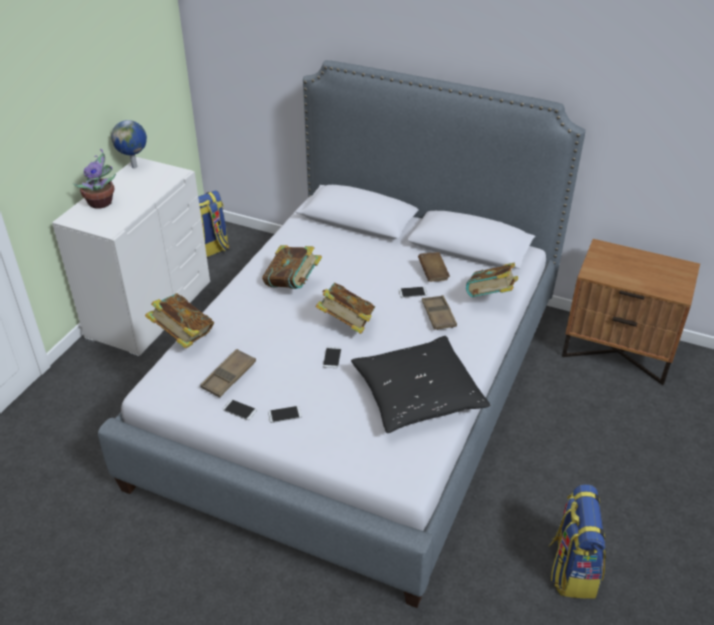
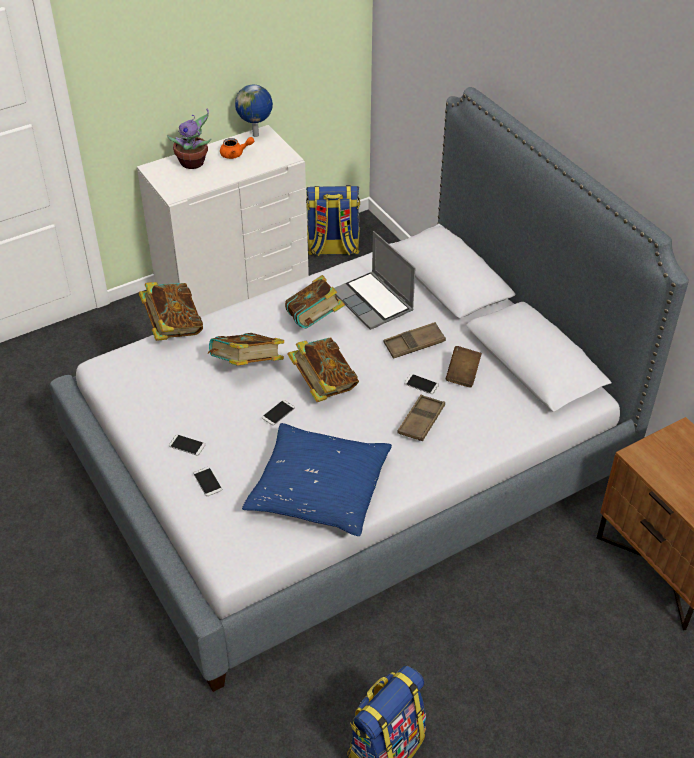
camera: 35 degrees right, 5 degrees up
brown tray [200,349,256,398] -> brown tray moved to [383,322,446,359]
phone [223,399,257,420] -> phone moved to [193,467,222,496]
black pillow [351,336,490,433] -> blue pillow [242,423,392,536]
book [466,263,518,297] -> book moved to [208,333,284,366]
none -> orange teapot [220,137,254,159]
none -> laptop [334,231,415,330]

